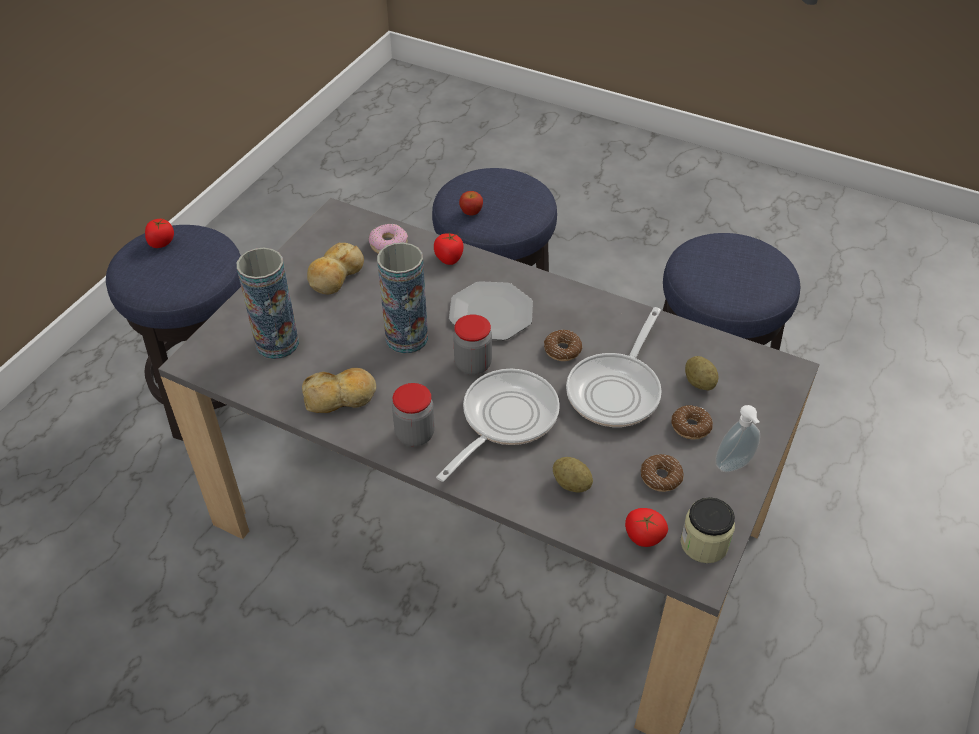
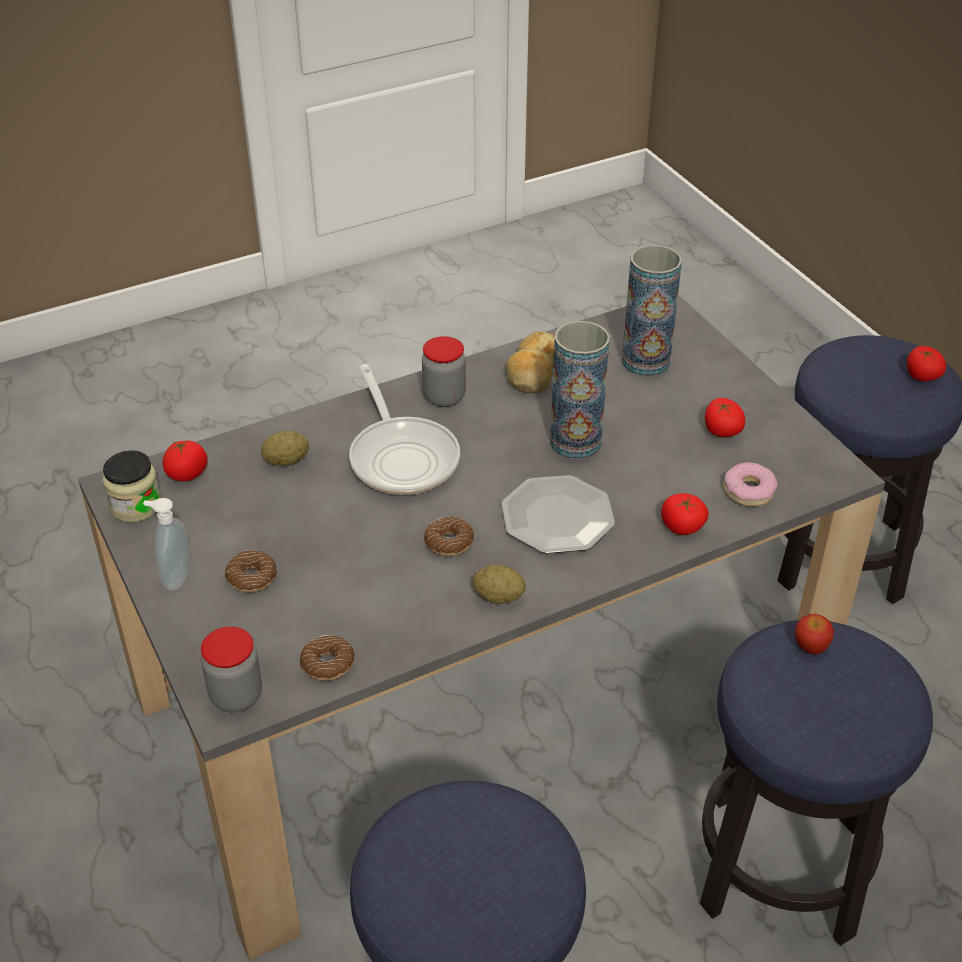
camera: 125 degrees right, 5 degrees down
bread [307,242,364,294] -> tomato [705,398,745,437]
jar [453,314,492,375] -> jar moved to [201,627,262,712]
frying pan [566,307,662,427] -> none
donut [641,454,684,492] -> donut moved to [300,635,355,681]
potato [685,356,718,390] -> potato moved to [473,565,526,604]

